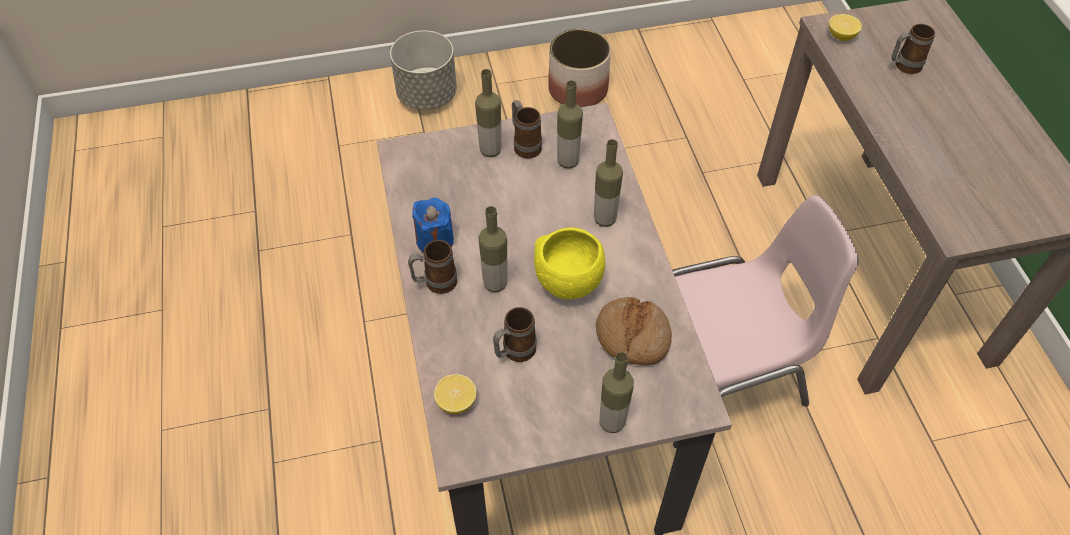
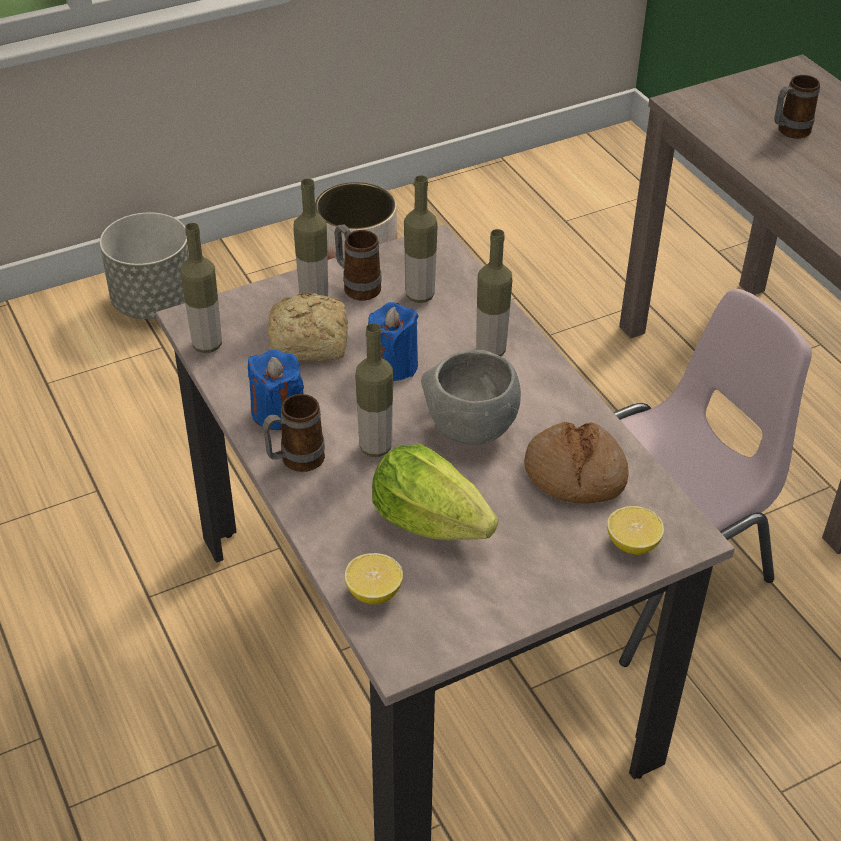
camera: 15 degrees left, 10 degrees down
mug [493,307,537,362] -> lettuce [372,444,498,541]
yellow bowl [534,227,605,299] -> grey bowl [421,350,521,445]
bottle [599,352,634,433] -> bottle moved to [180,223,222,353]
lemon [829,14,862,41] -> lemon moved to [607,506,664,555]
none -> bread [268,293,348,361]
none -> blue candle [368,302,418,381]

